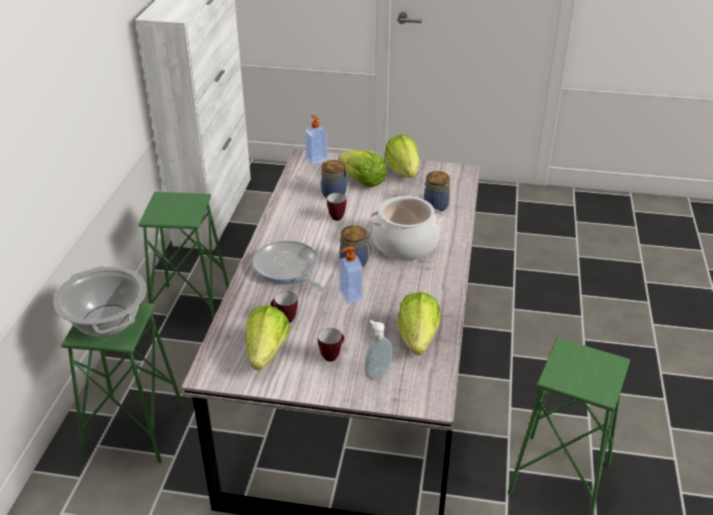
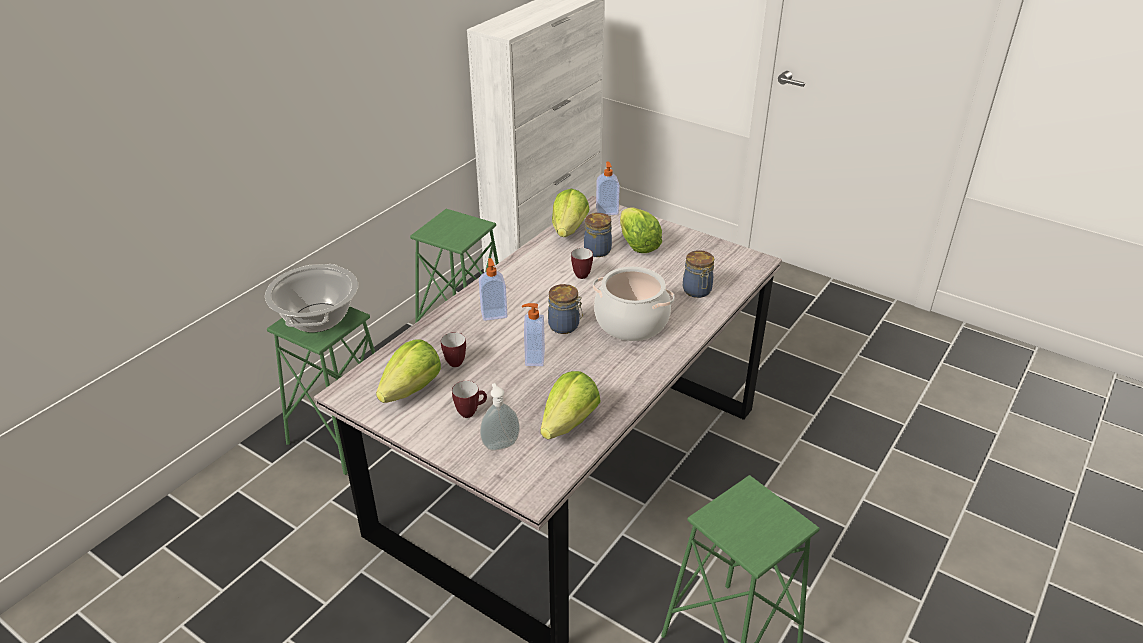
camera: 25 degrees right, 0 degrees up
frying pan [252,240,325,292] -> soap dispenser [479,258,507,321]
lettuce [385,135,419,178] -> lettuce moved to [552,188,589,237]

